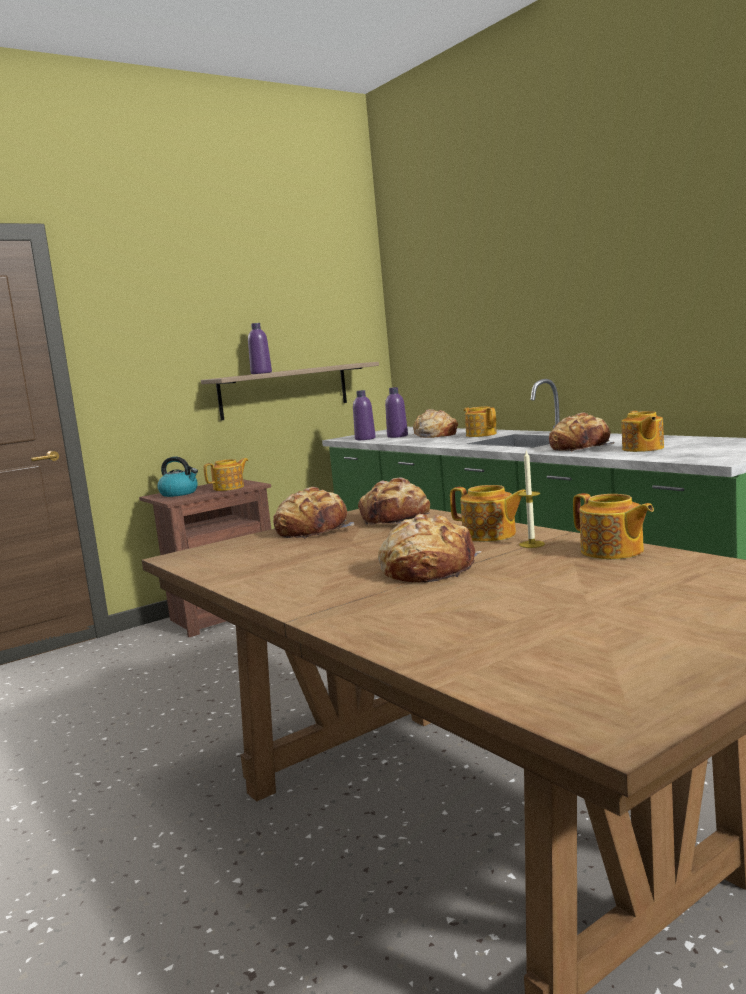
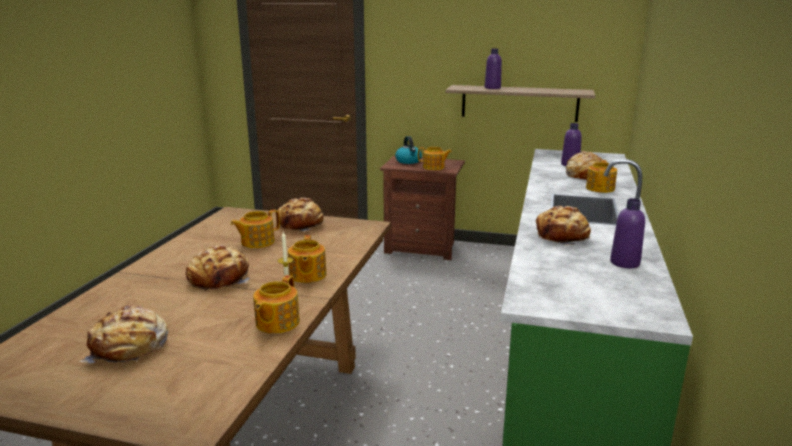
camera: 50 degrees right, 10 degrees up
purple bottle [353,390,376,440] -> purple bottle moved to [610,198,645,268]
bread [358,477,430,526] -> bread moved to [80,306,169,364]
teapot [621,411,664,452] -> teapot moved to [230,209,280,248]

